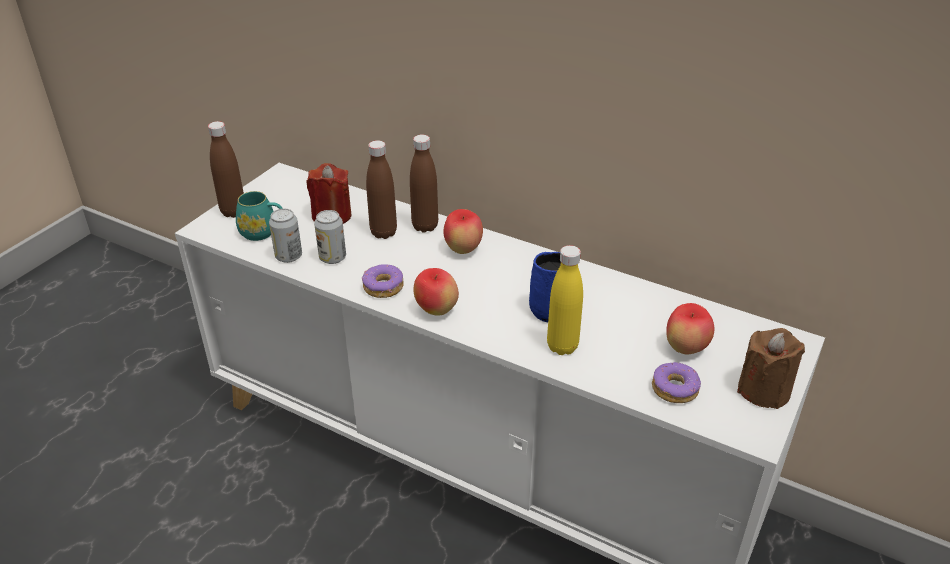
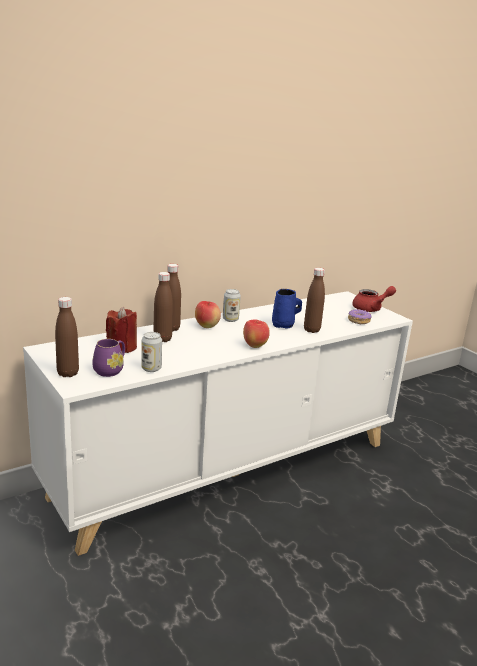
camera: 65 degrees left, 15 degrees down
turquoise mug [236,191,283,241] -> purple mug [92,339,125,377]
can [314,210,346,264] -> can moved to [223,289,241,322]
donut [362,264,404,298] -> none
yellow bottle [547,245,583,355] -> brown bottle [304,268,325,333]
apple [666,303,714,354] -> none
brown candle [737,328,805,409] -> red teapot [352,286,396,312]

